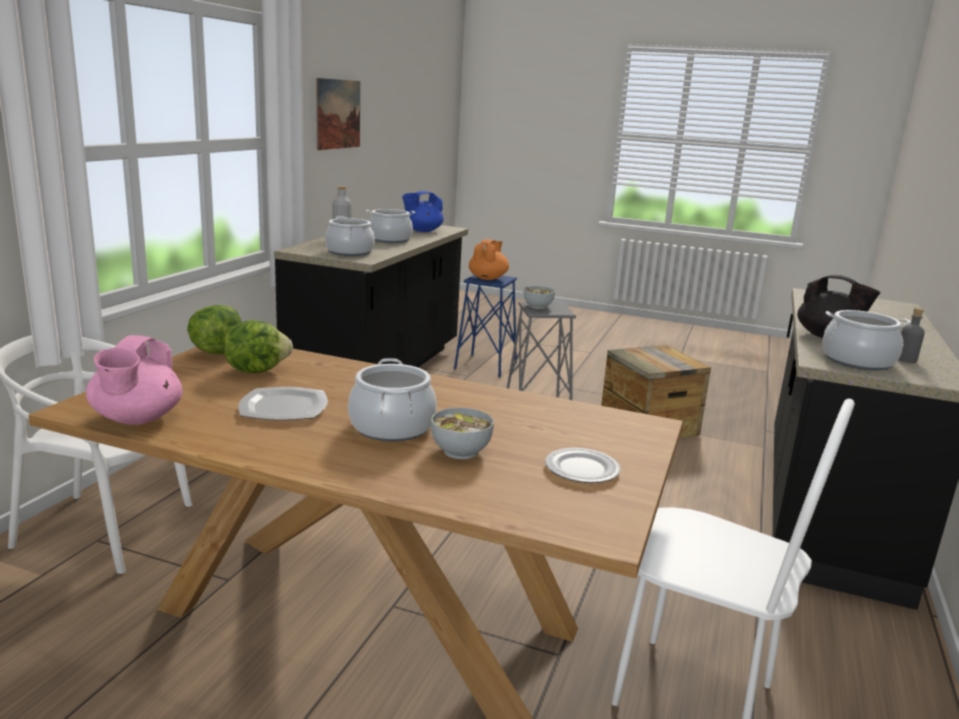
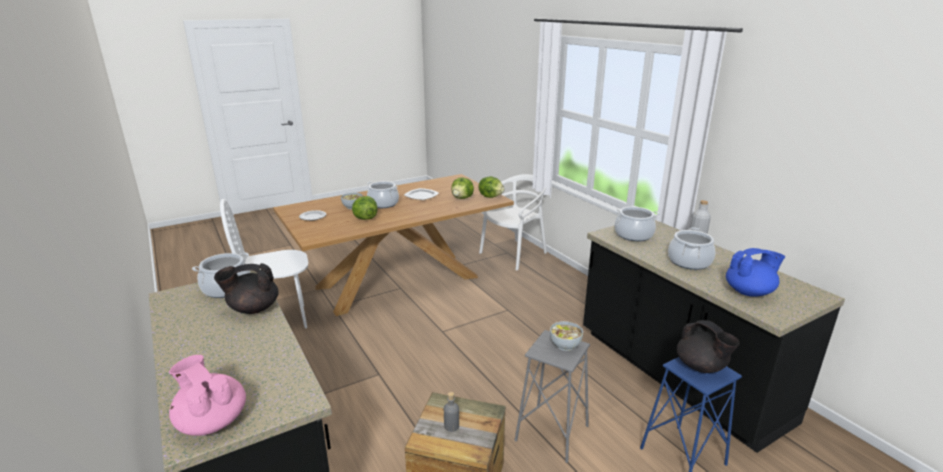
camera: 130 degrees right, 5 degrees up
pink teapot [86,335,183,425] -> pink teapot moved to [169,355,246,436]
picture [316,78,360,150] -> none
blue teapot [402,191,444,232] -> blue teapot turned 75 degrees clockwise [726,248,785,297]
orange teapot [469,240,509,280] -> black teapot [677,320,740,373]
grey bottle [898,308,925,363] -> grey bottle moved to [444,392,459,432]
none -> lettuce [352,196,378,220]

